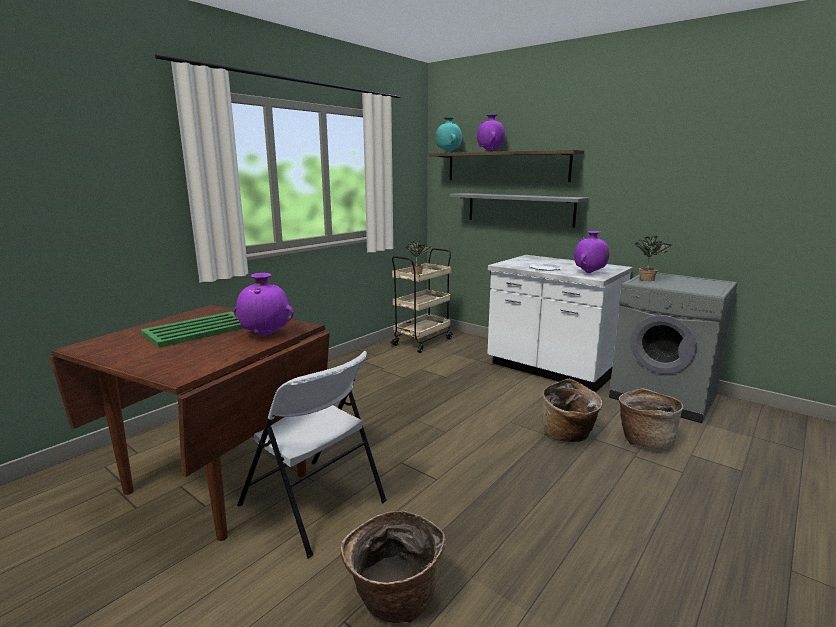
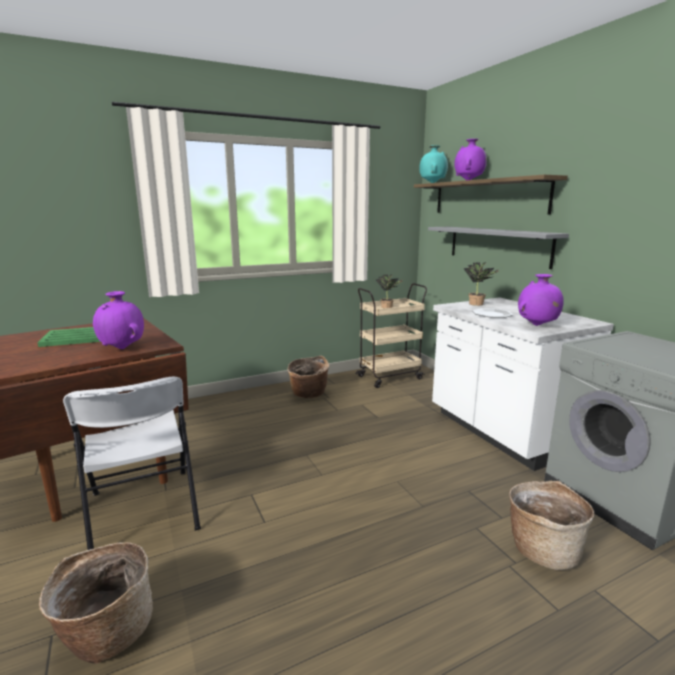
camera: 25 degrees right, 0 degrees up
basket [543,379,602,442] -> basket moved to [288,356,329,398]
potted plant [634,236,673,281] -> potted plant moved to [463,262,499,306]

